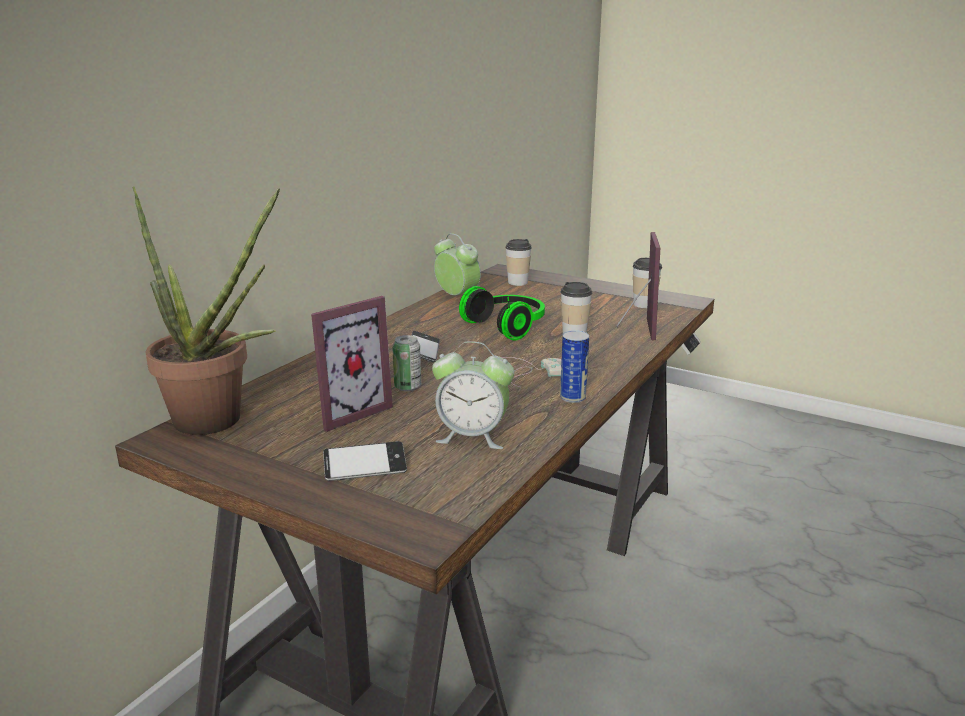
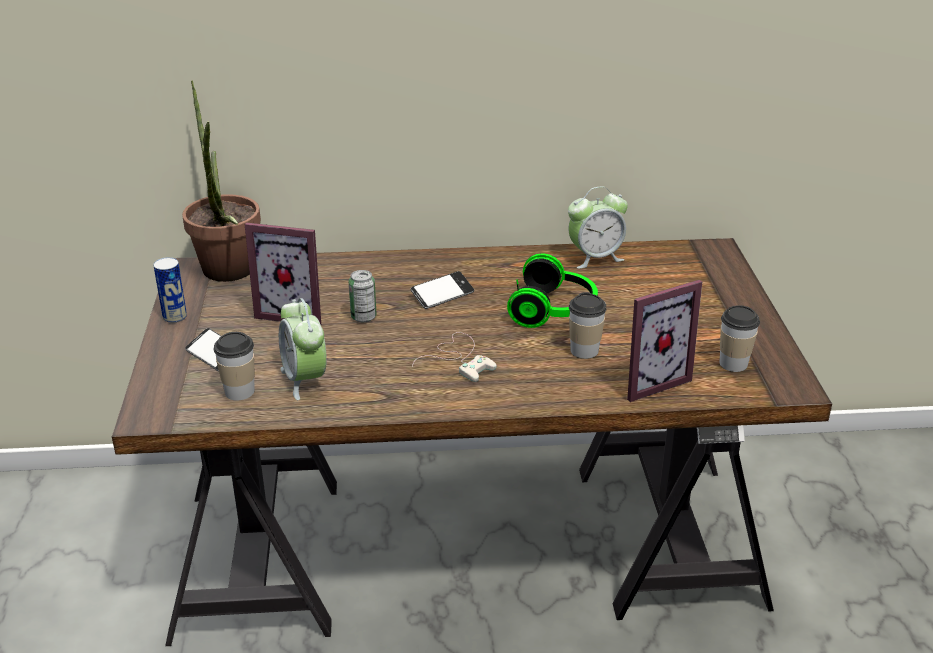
camera: 55 degrees right, 10 degrees up
alarm clock [434,233,481,295] -> alarm clock turned 60 degrees clockwise [568,186,628,269]
cup [505,239,532,286] -> cup moved to [214,332,255,400]
can [560,330,589,403] -> can moved to [153,257,187,323]

